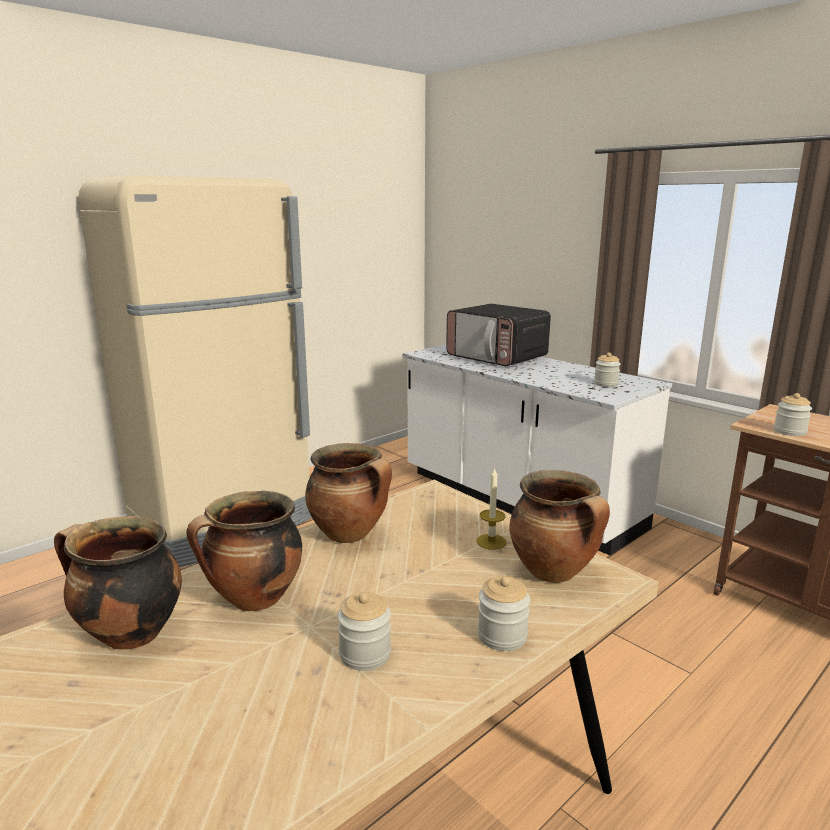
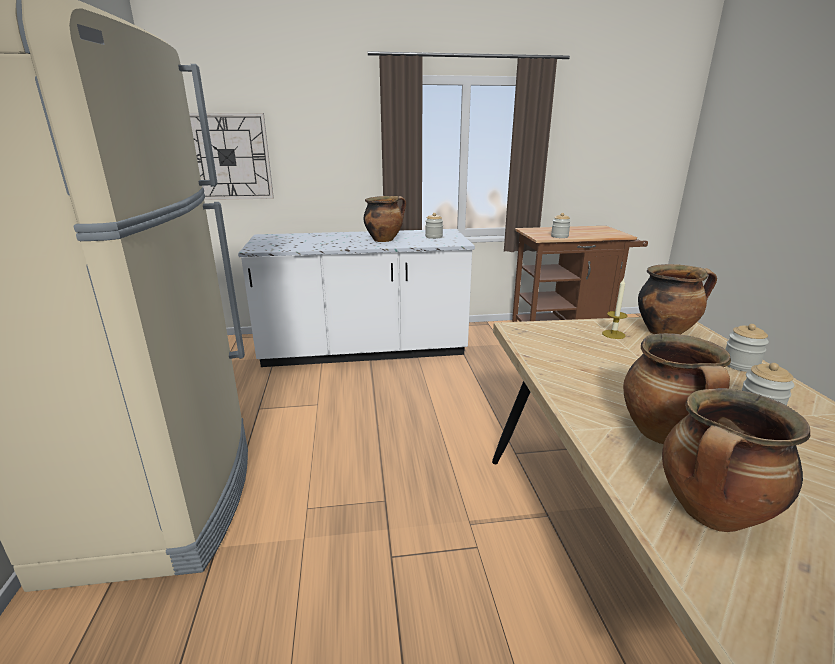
camera: 55 degrees left, 5 degrees up
cooking pot [305,443,392,543] -> cooking pot moved to [364,196,406,242]
microwave [446,304,551,366] -> none
none -> wall clock [189,113,274,200]

